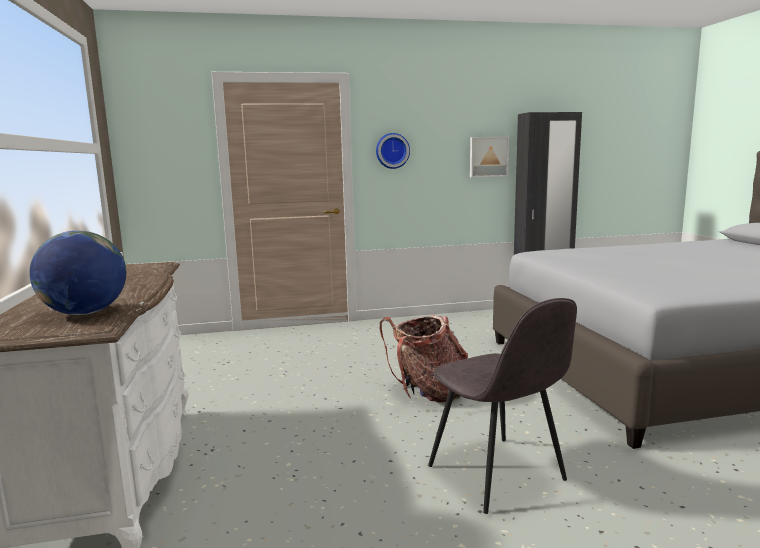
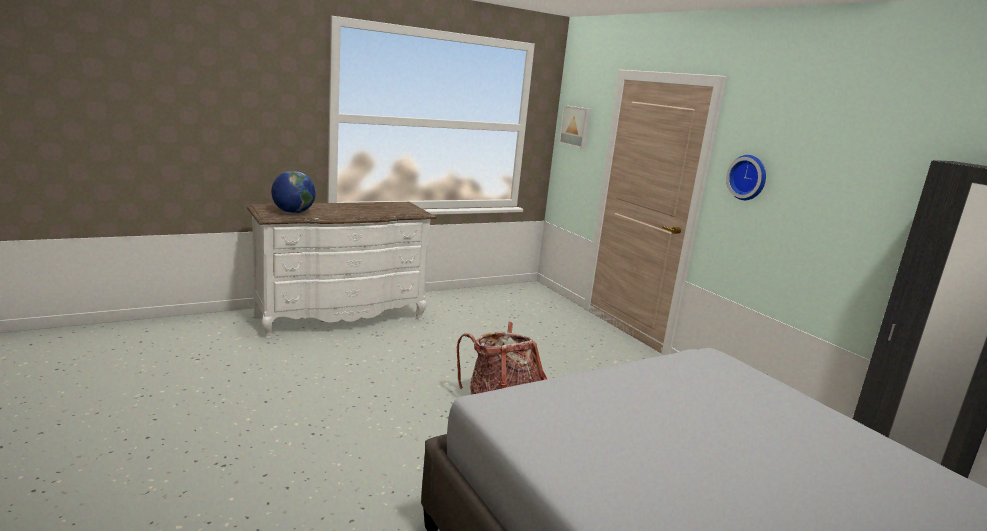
camera: 70 degrees right, 5 degrees up
grey chair [428,298,577,514] -> none
picture [470,137,509,177] -> picture moved to [559,105,591,149]

